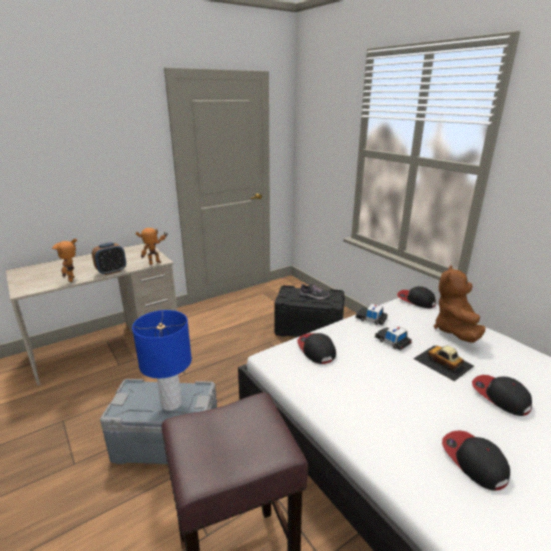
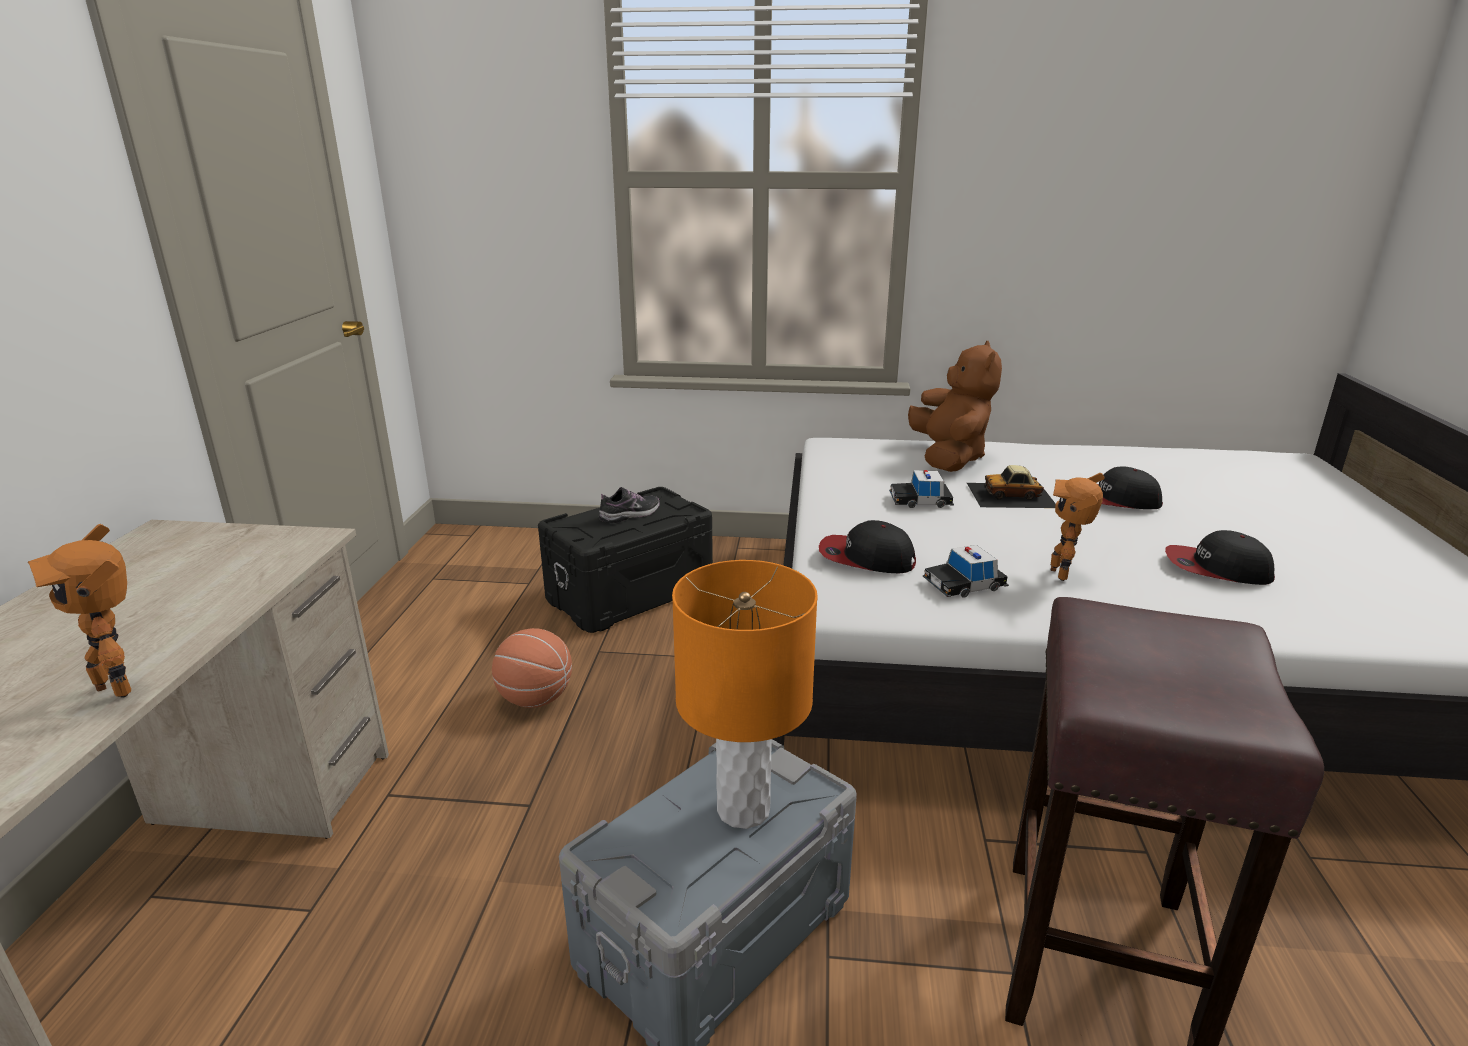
camera: 50 degrees left, 0 degrees up
alarm clock [92,242,126,275] -> none
blue table lamp [132,310,192,411] -> orange table lamp [672,560,818,829]
toy robot [136,228,168,265] -> toy robot moved to [1051,473,1105,581]
toy car [355,304,388,326] -> toy car moved to [923,545,1009,598]
cap [397,286,436,308] -> none
brown plush toy [434,265,485,343] -> brown plush toy turned 150 degrees counterclockwise [908,341,1002,472]
none -> basketball [492,628,572,708]

